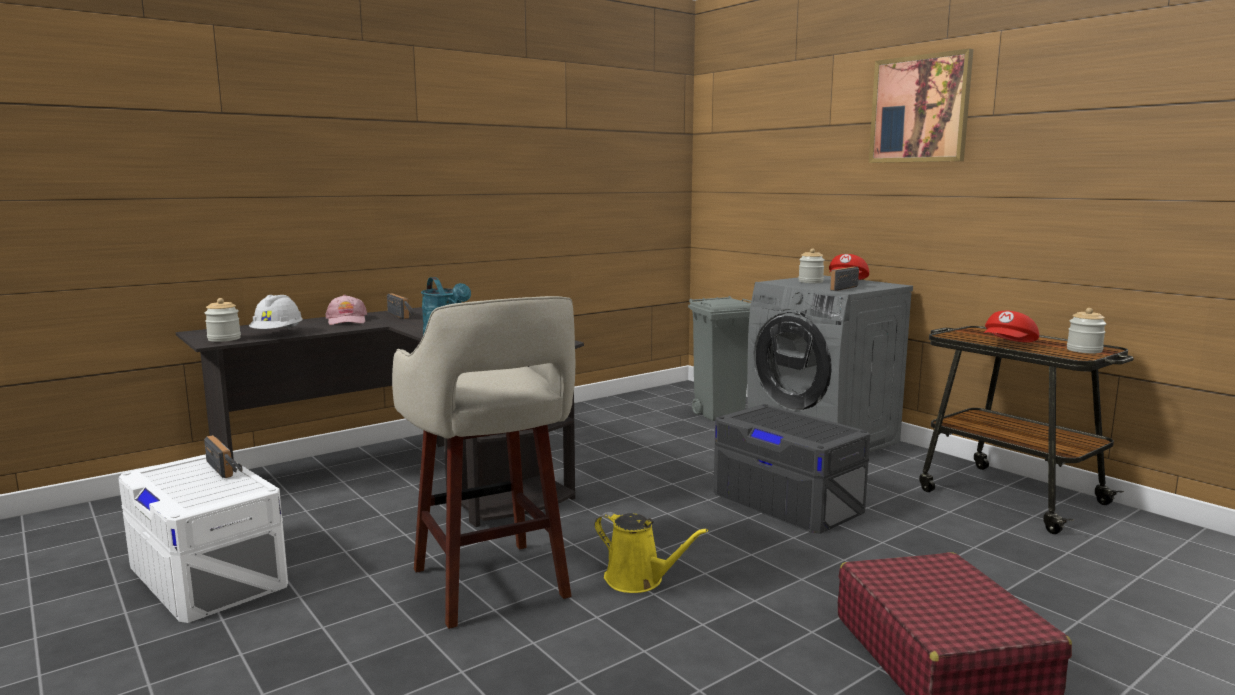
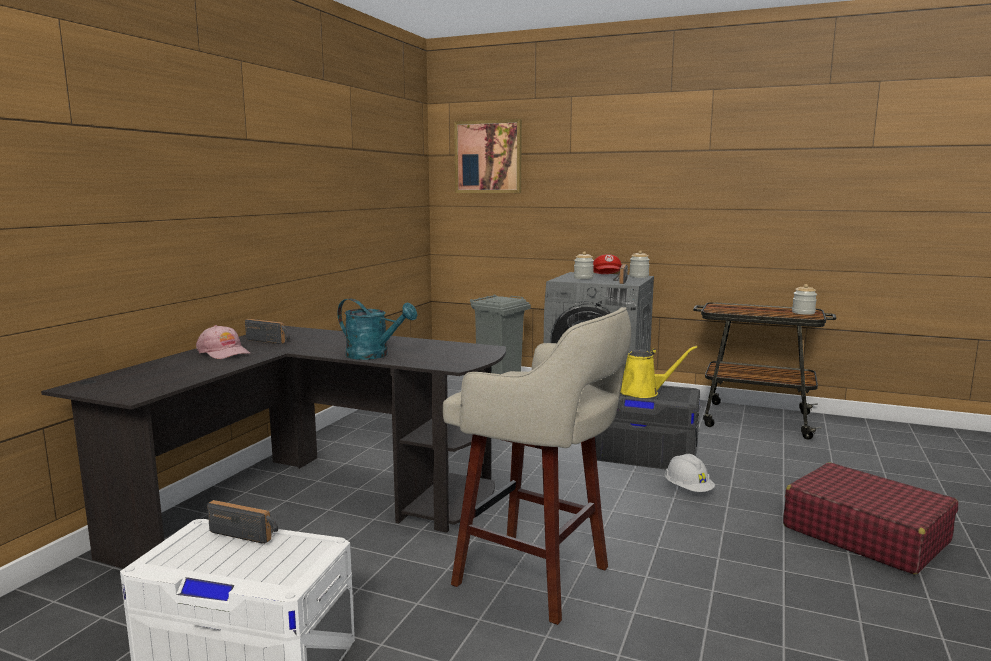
camera: 30 degrees left, 0 degrees up
jar [205,298,241,342] -> jar moved to [629,250,650,278]
white hard hat [249,295,303,329] -> white hard hat moved to [664,454,715,492]
yellow watering can [595,512,708,593] -> yellow watering can moved to [620,346,697,398]
picture [869,49,973,163] -> picture moved to [454,119,522,193]
red cap [984,311,1039,342] -> none

